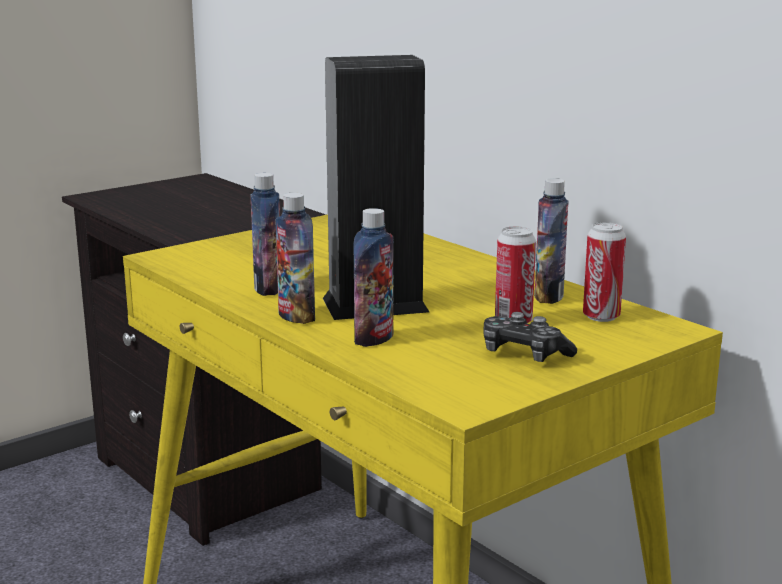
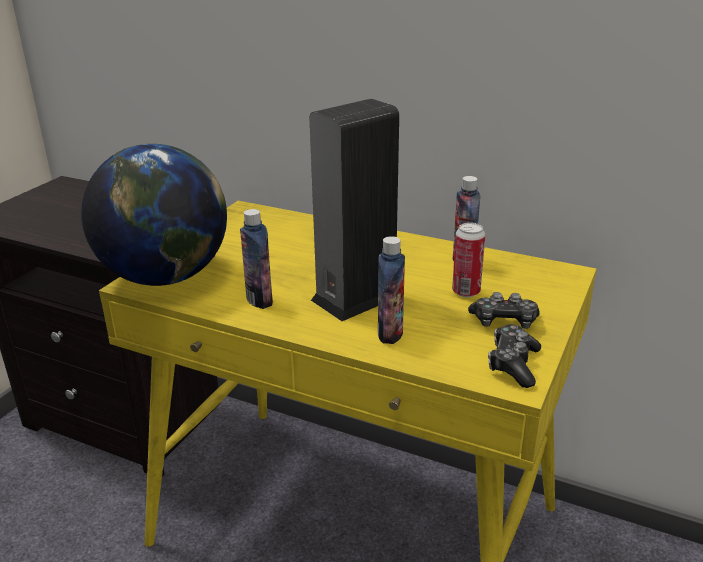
camera: 25 degrees left, 10 degrees up
bottle [275,193,315,324] -> none
can [583,222,626,322] -> none
none -> globe [81,144,227,286]
none -> game controller [488,324,541,388]

